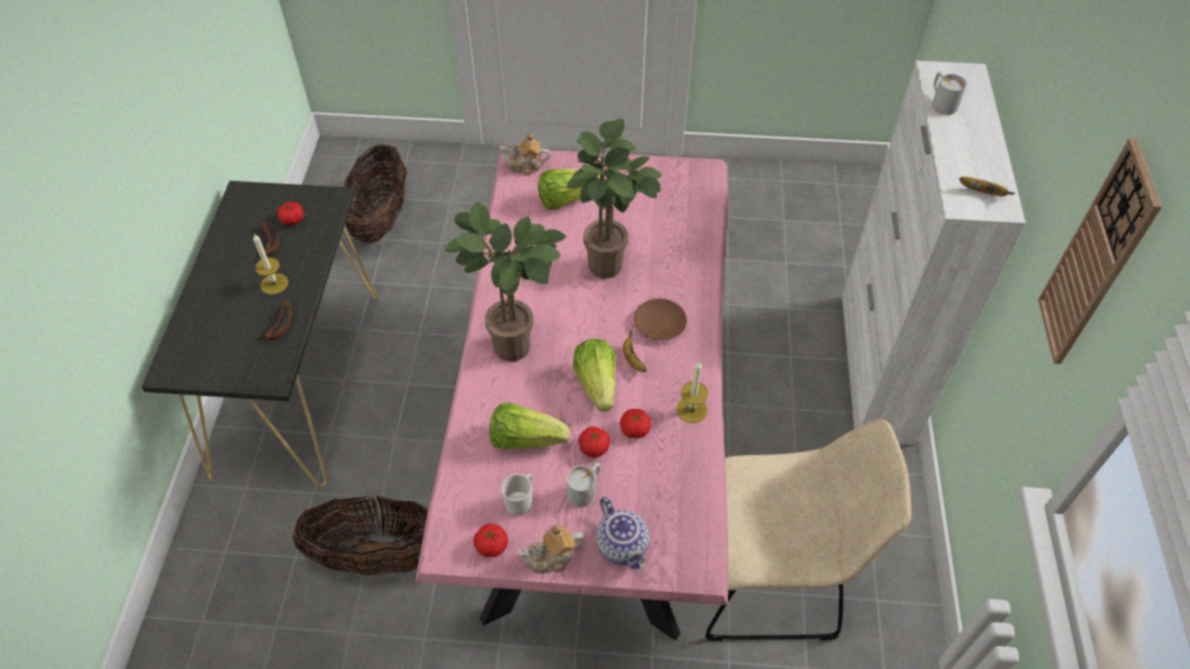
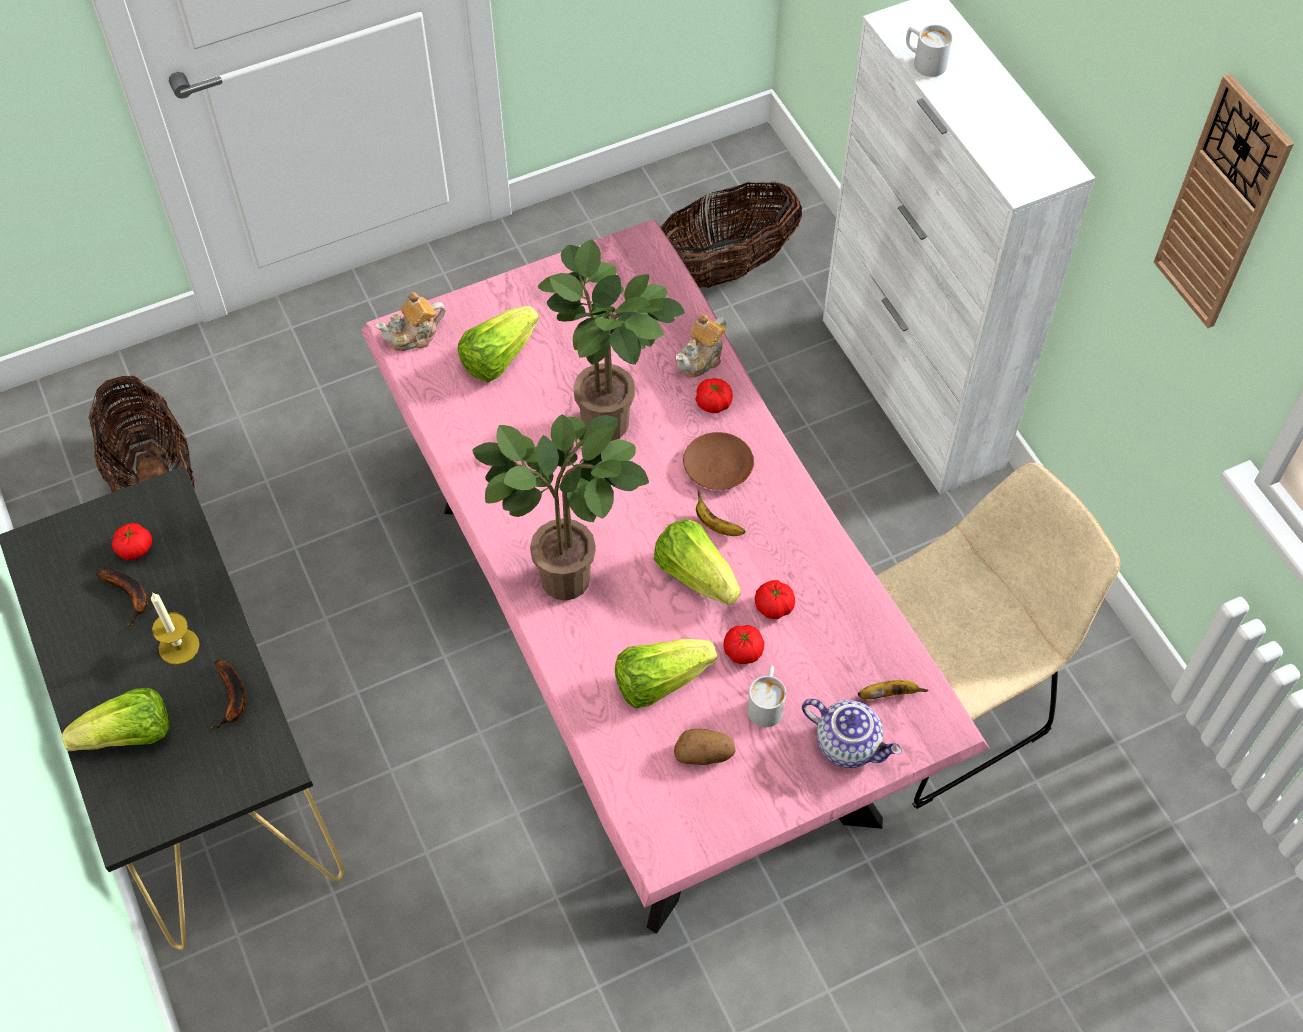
camera: 30 degrees left, 5 degrees up
basket [293,496,428,576] -> basket moved to [660,182,802,288]
tomato [473,523,508,557] -> tomato moved to [696,378,733,413]
mug [501,474,532,516] -> potato [674,729,736,765]
teapot [518,525,584,573] -> teapot moved to [676,314,726,377]
candle [676,361,708,423] -> none
banana [959,177,1015,196] -> banana moved to [858,680,928,699]
none -> lettuce [62,688,169,751]

